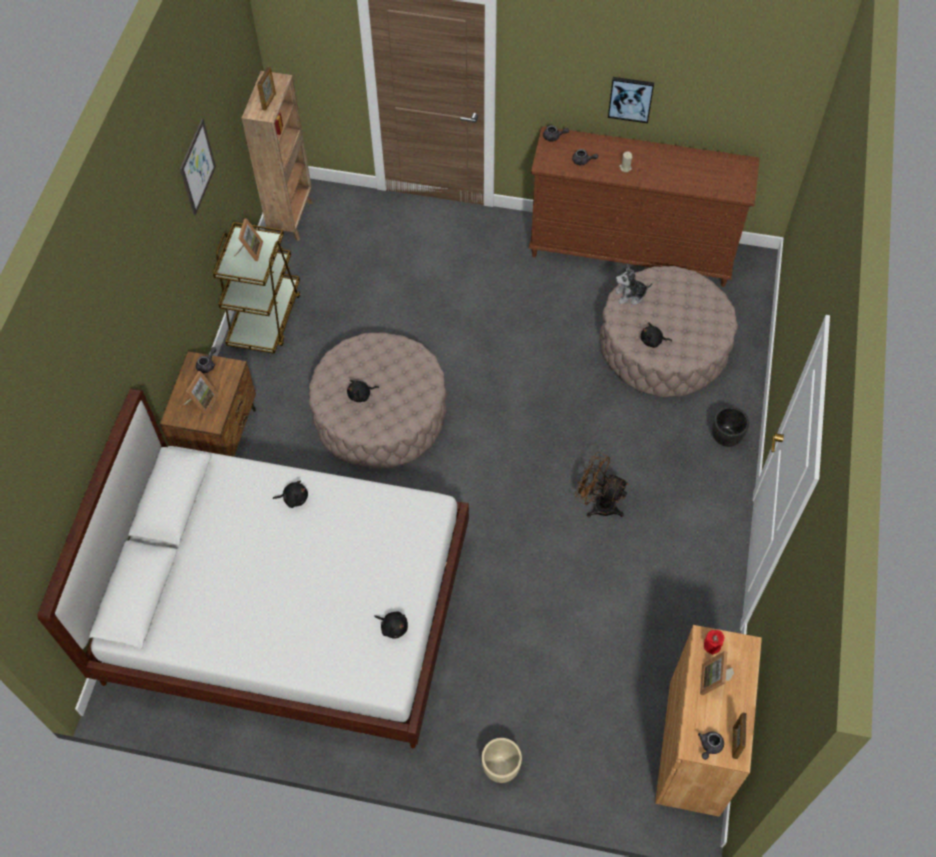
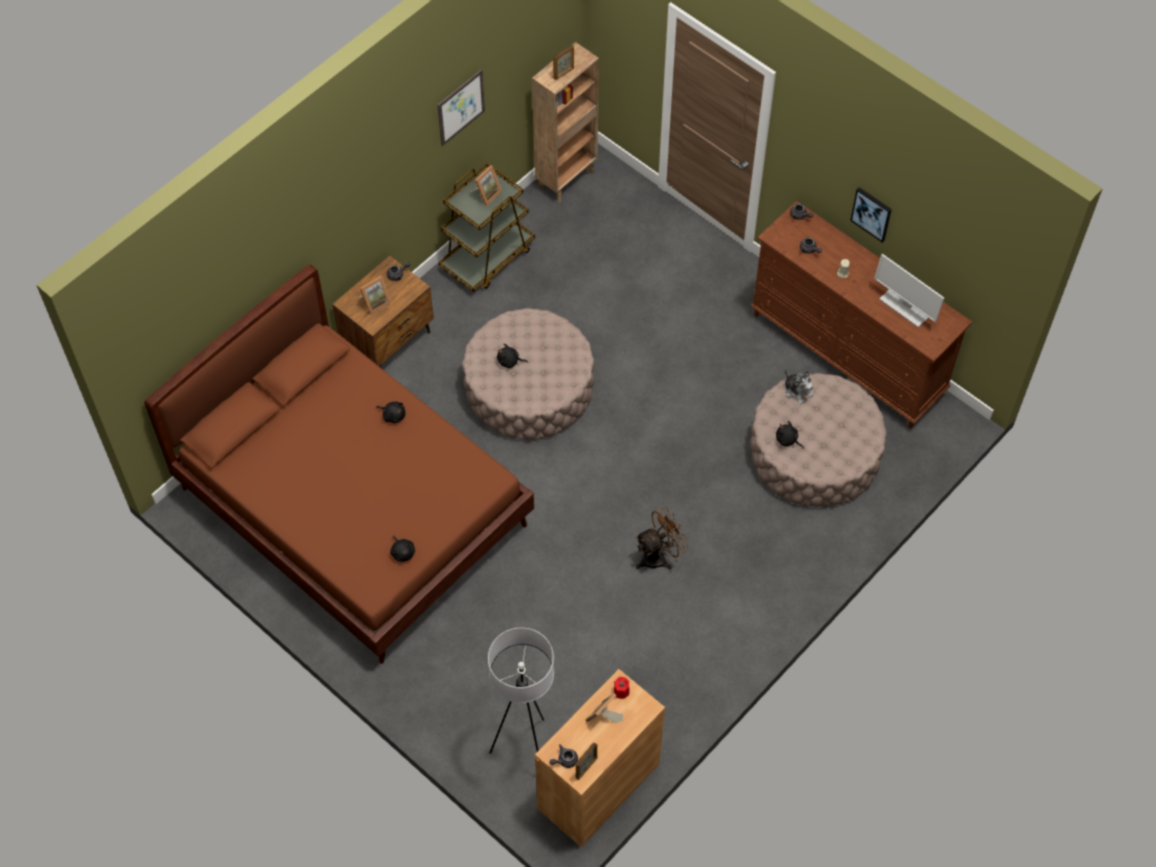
camera: 30 degrees right, 0 degrees up
white bed [37,389,469,748] -> brown bed [144,264,534,664]
beige planter [481,738,522,783] -> none
brown fan [575,452,629,517] -> brown fan turned 90 degrees clockwise [635,507,688,569]
plush toy [615,264,653,305] -> plush toy turned 150 degrees counterclockwise [785,369,814,405]
black planter [712,407,749,447] -> none
none -> white floor lamp [488,628,554,754]
none -> monitor [874,254,944,328]

